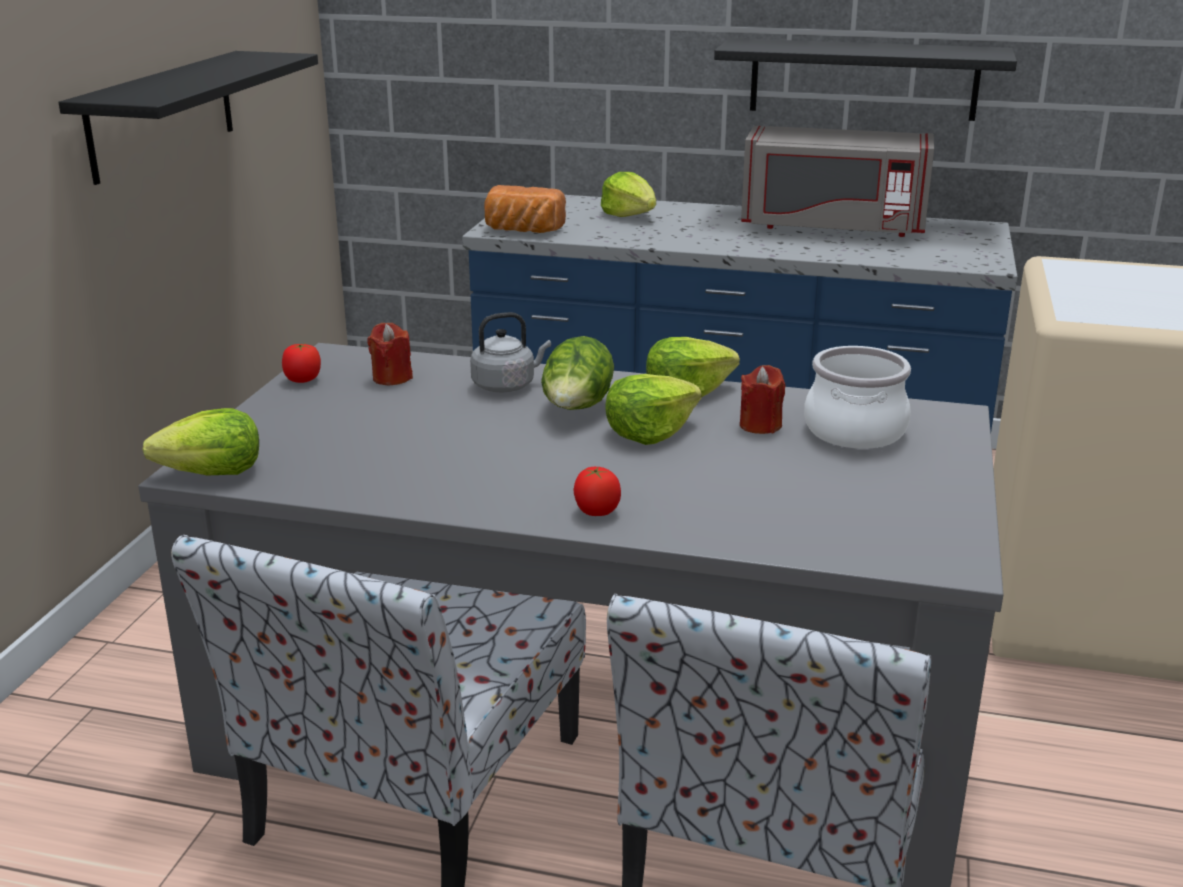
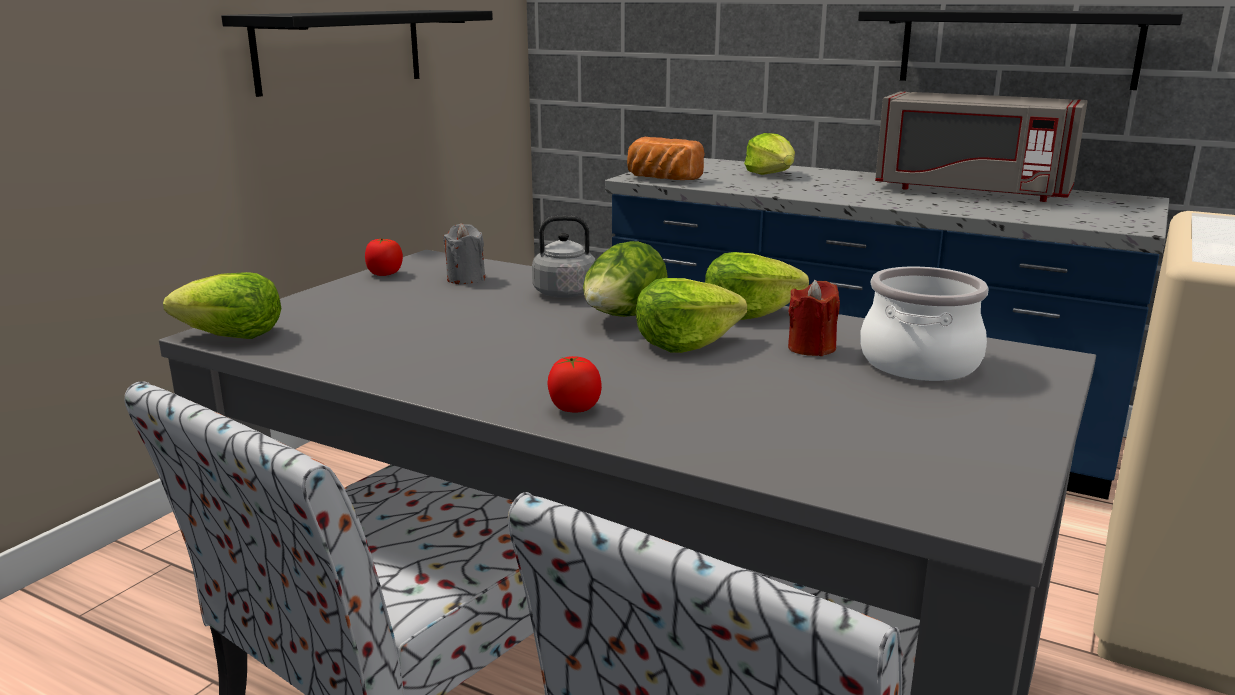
camera: 15 degrees right, 5 degrees down
red candle [367,323,413,386] -> grey candle [443,223,485,284]

